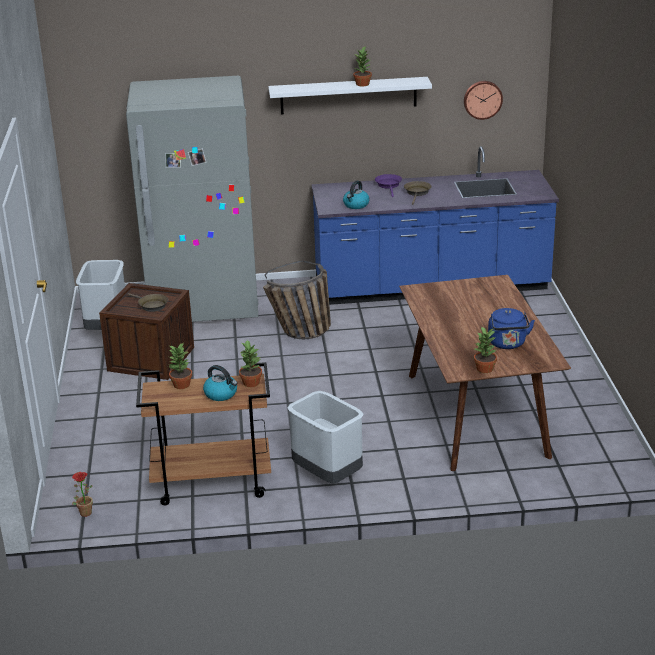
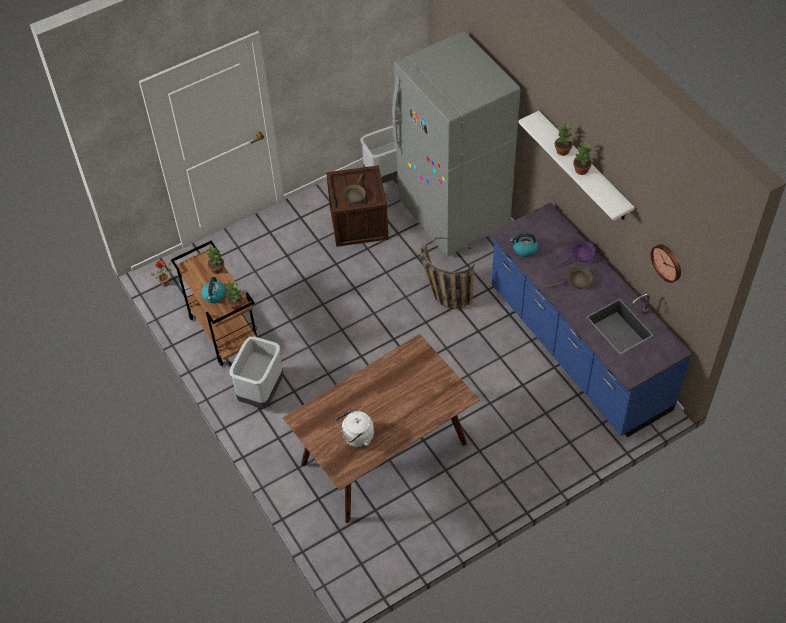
camera: 65 degrees right, 25 degrees up
potted plant [474,327,497,373] -> potted plant moved to [555,123,573,156]
blue kettle [488,308,535,349] -> white kettle [335,411,374,447]

